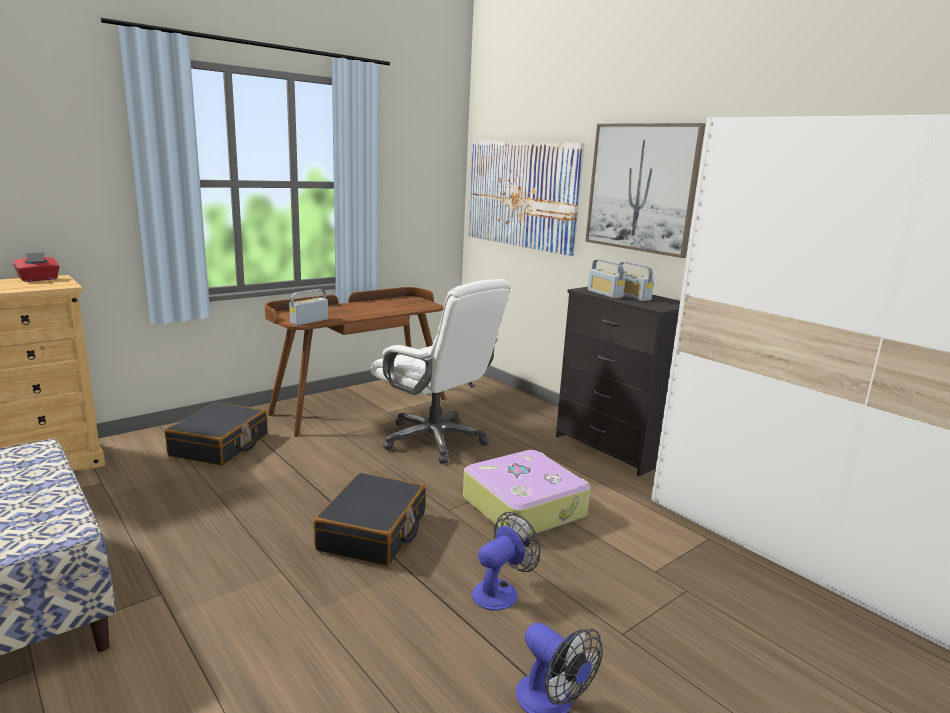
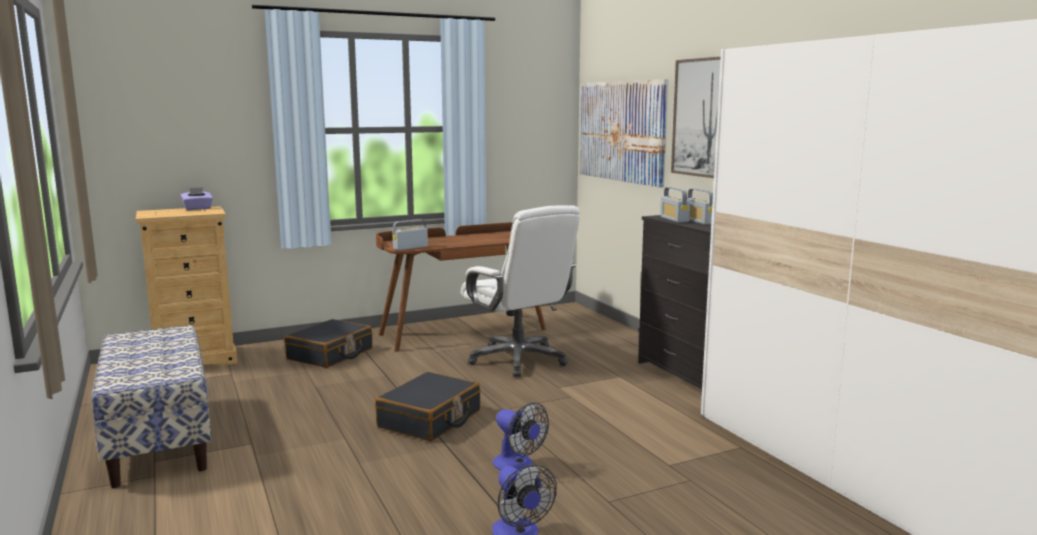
camera: 15 degrees right, 5 degrees down
red tissue box [13,252,60,282] -> purple tissue box [180,187,213,210]
suitcase [463,450,591,536] -> none
fan [472,512,540,610] -> fan turned 75 degrees clockwise [493,402,549,472]

